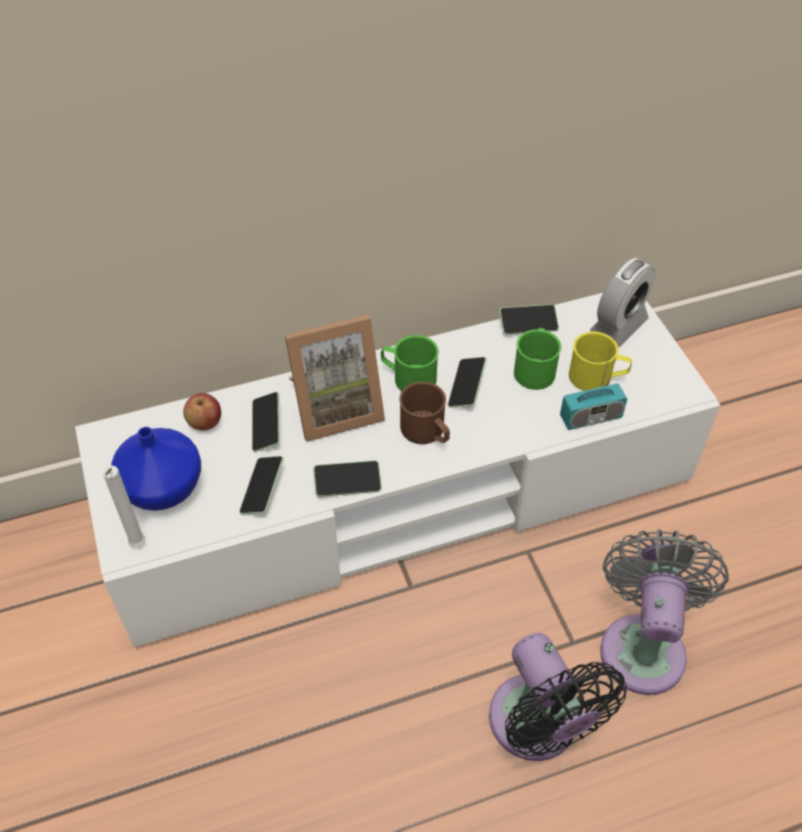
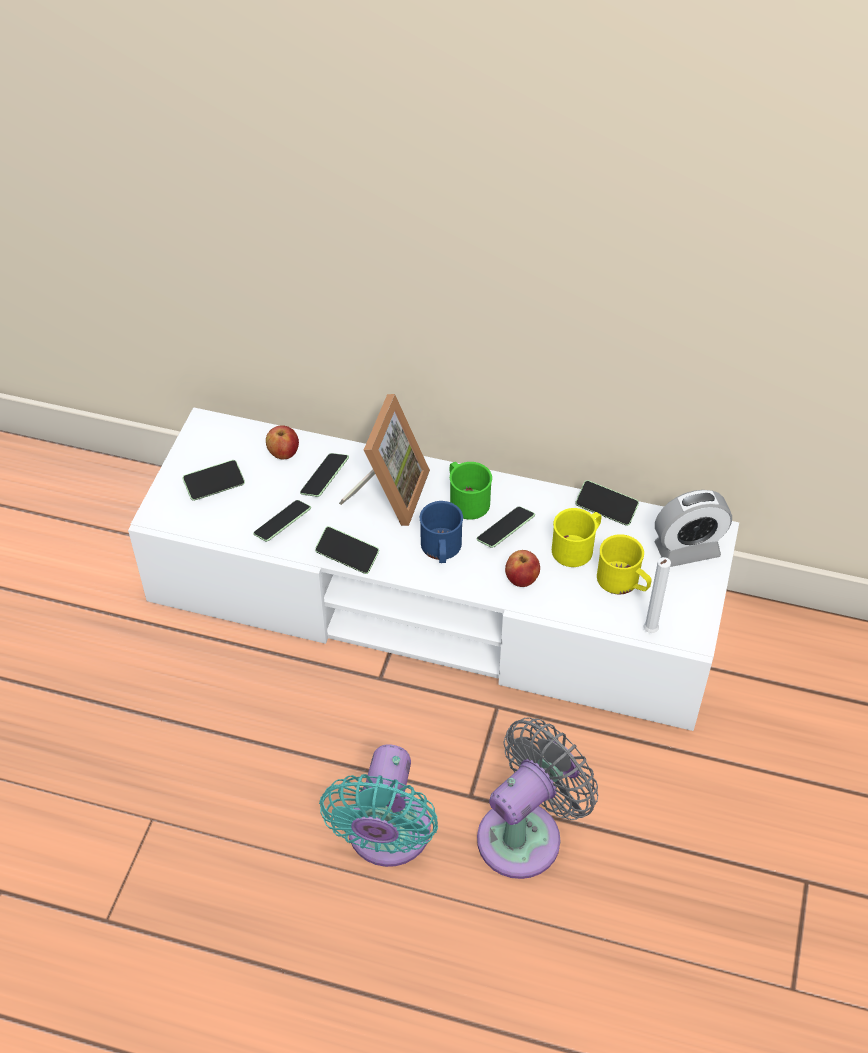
camera: 35 degrees right, 0 degrees up
white candle [103,466,145,547] -> white candle moved to [643,557,671,633]
blue vase [111,427,201,511] -> phone [182,460,245,501]
picture frame [285,315,385,442] -> picture frame turned 90 degrees counterclockwise [339,394,430,526]
brown mug [399,382,450,444] -> blue mug [420,501,463,563]
black fan [489,633,627,761] -> turquoise fan [319,744,438,867]
green mug [514,328,561,390] -> yellow mug [552,508,602,567]
radio [560,349,627,430] -> none
none -> apple [505,550,540,587]

